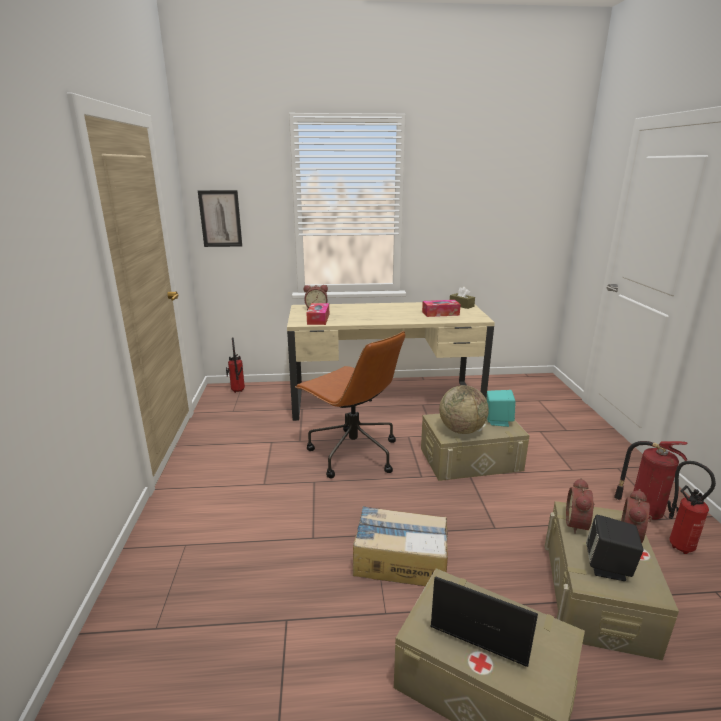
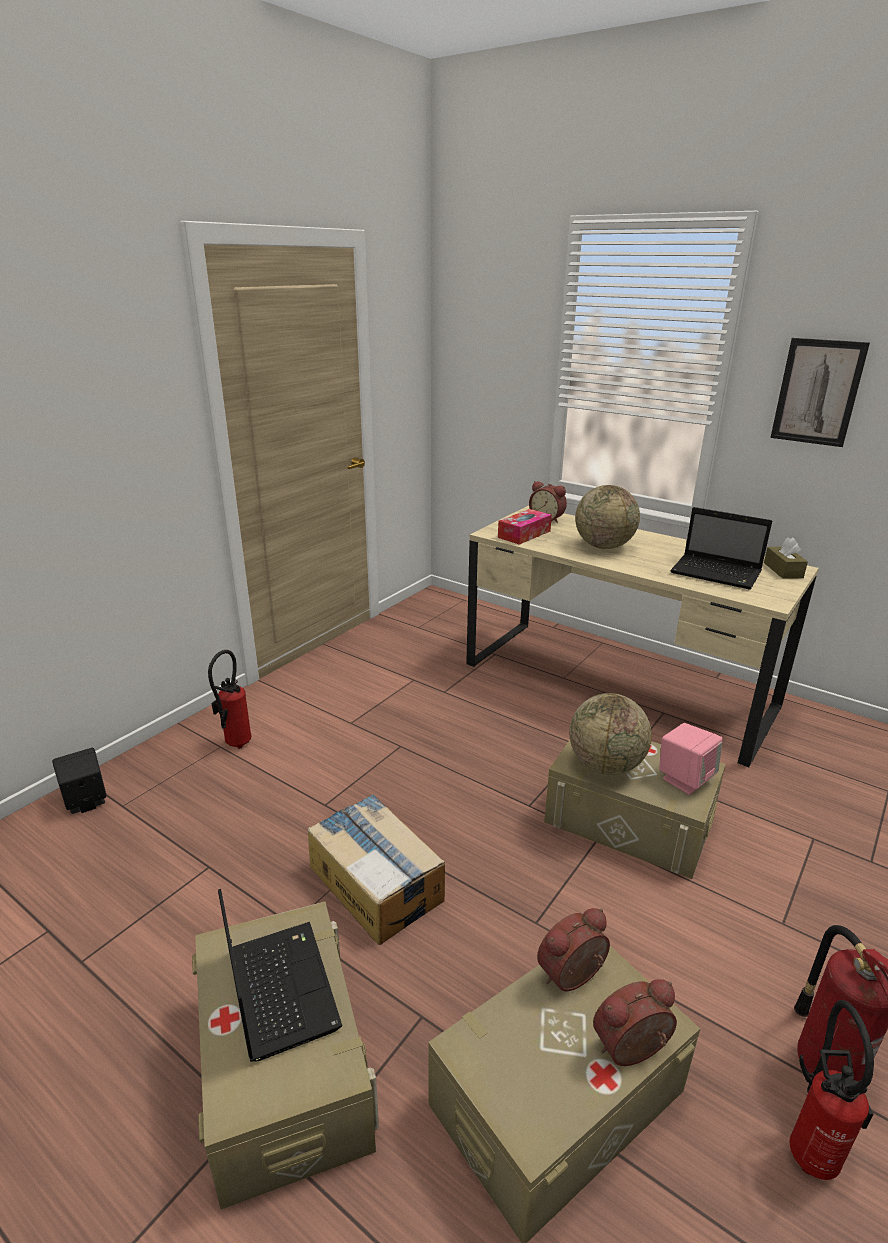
camera: 40 degrees right, 5 degrees up
picture [198,190,242,247] -> picture moved to [770,338,870,447]
fire extinguisher [226,337,245,393] -> fire extinguisher moved to [208,650,251,749]
brown office chair [295,331,405,478] -> none
tissue box [422,300,461,317] -> laptop [671,507,772,590]
turquoise speaker [487,390,516,427] -> pink speaker [659,723,723,795]
black speaker [586,515,644,581] -> black speaker moved to [52,748,107,814]
none -> globe [575,485,640,549]

